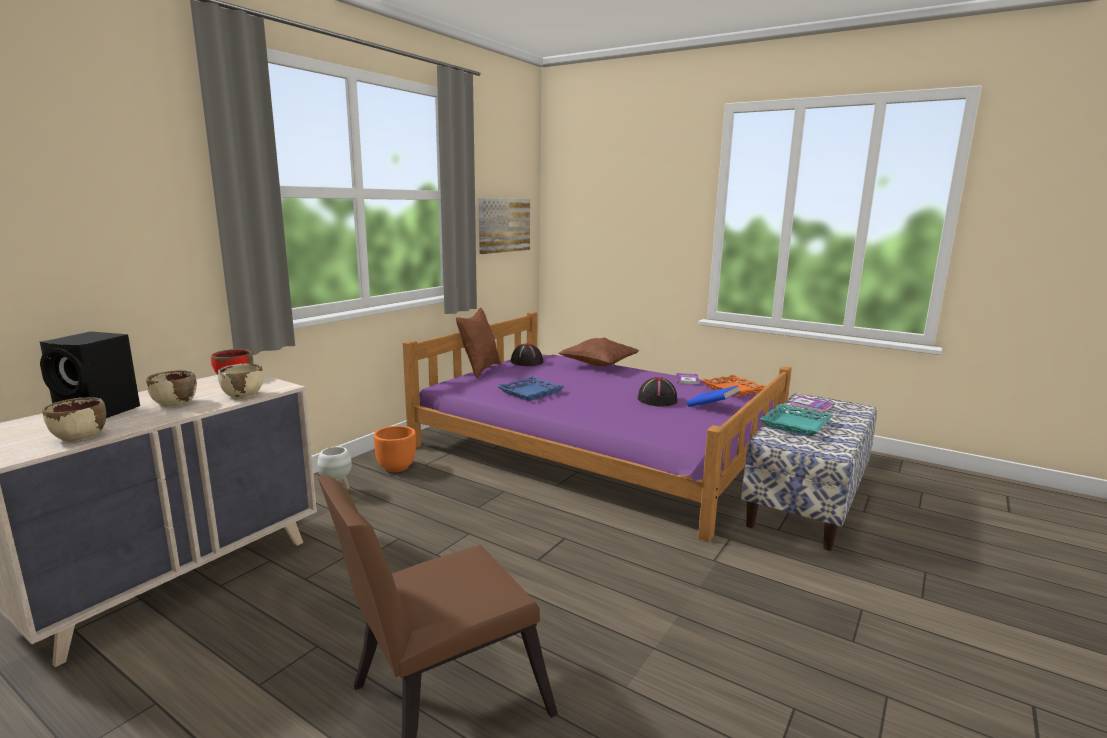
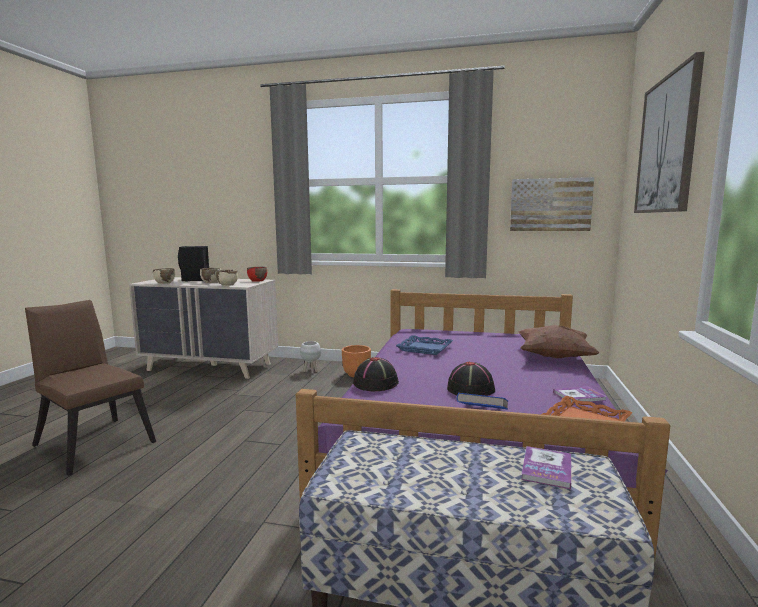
camera: 70 degrees right, 5 degrees down
brown pillow [456,307,500,378] -> none
black hat [511,343,544,366] -> black hat moved to [353,357,399,391]
turquoise tray [760,404,834,436] -> none
none -> picture [634,52,705,213]

